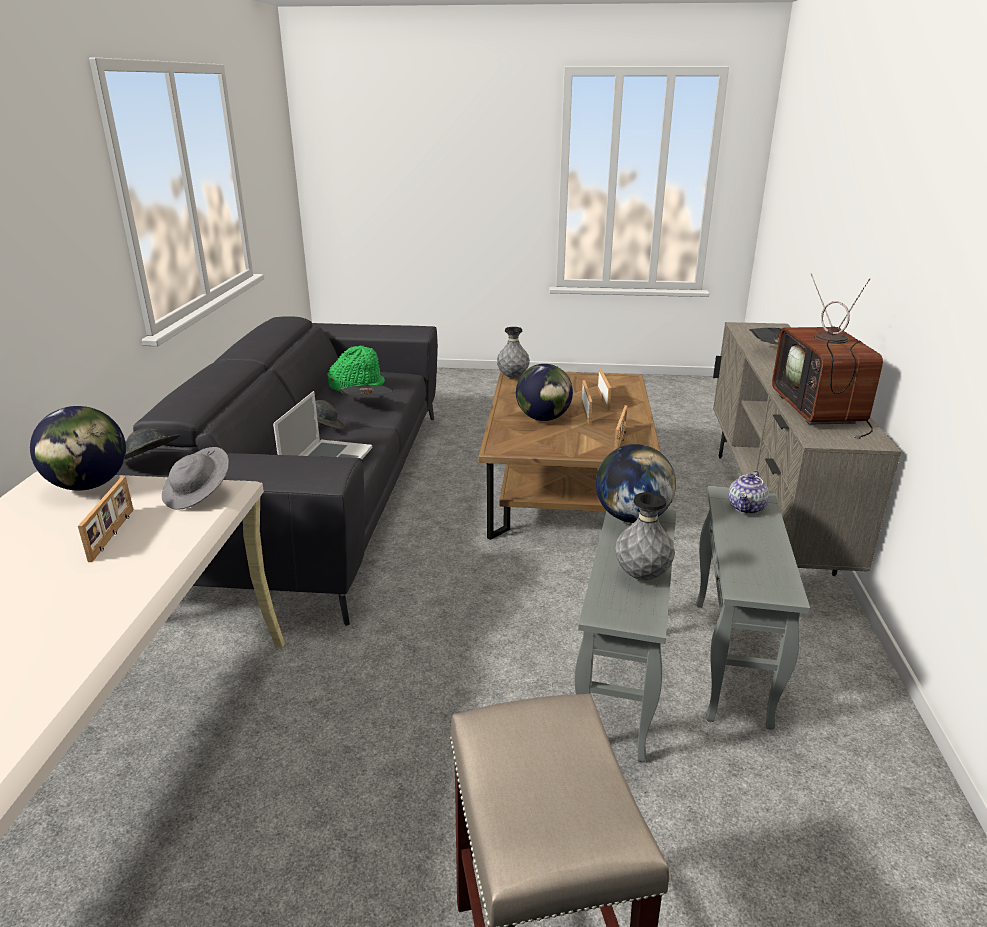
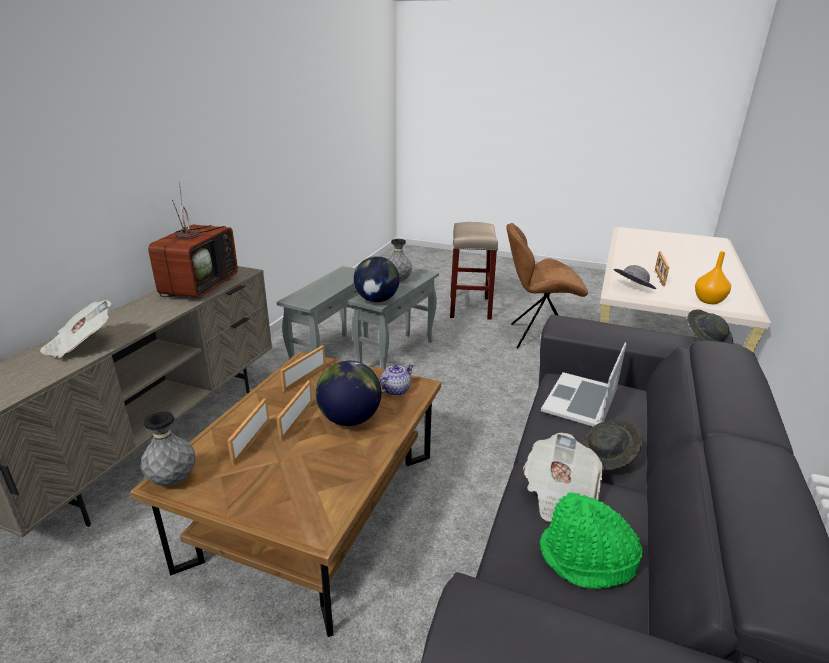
camera: 165 degrees left, 0 degrees up
globe [30,406,126,491] -> orange vase [695,251,731,304]
grey vase [497,327,530,378] -> grey vase moved to [141,411,195,486]
teapot [728,471,769,514] -> teapot moved to [379,363,414,396]
none -> brown chair [506,223,588,349]

